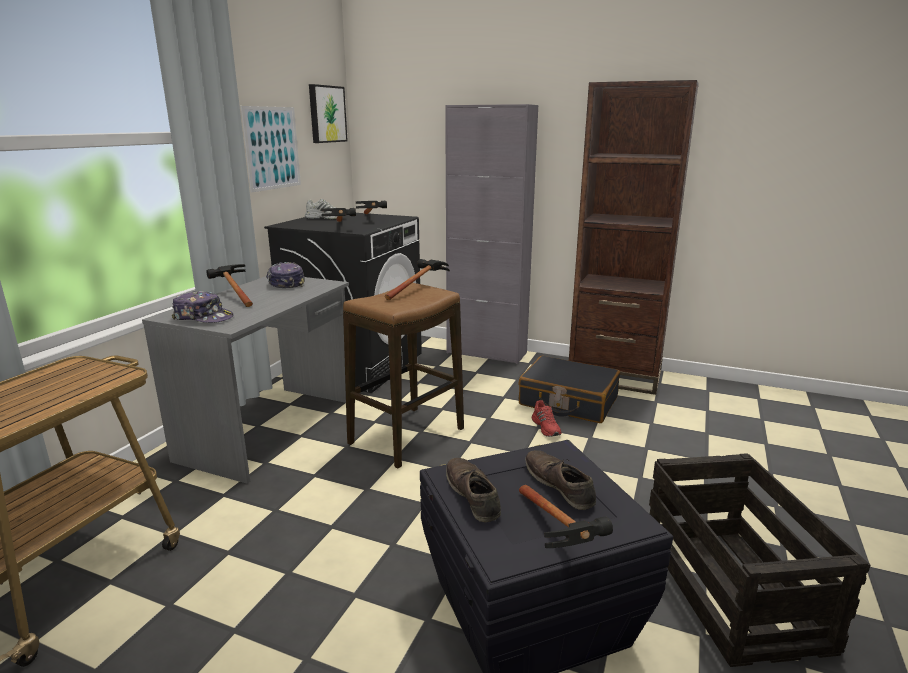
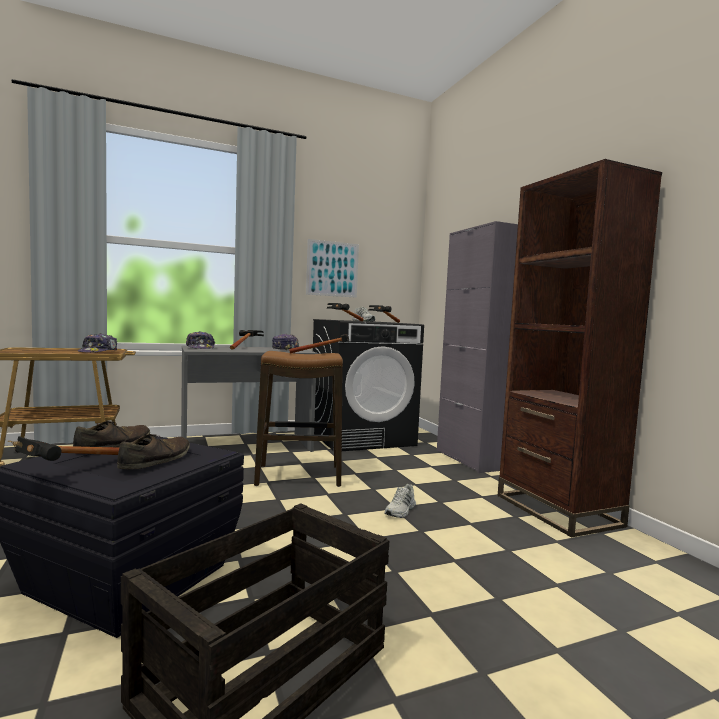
camera: 45 degrees right, 15 degrees down
picture [309,84,348,143] -> none
black suitcase [519,355,620,423] -> none
red shoe [532,400,562,437] -> white shoe [384,484,416,518]
none -> cap [78,333,117,353]

